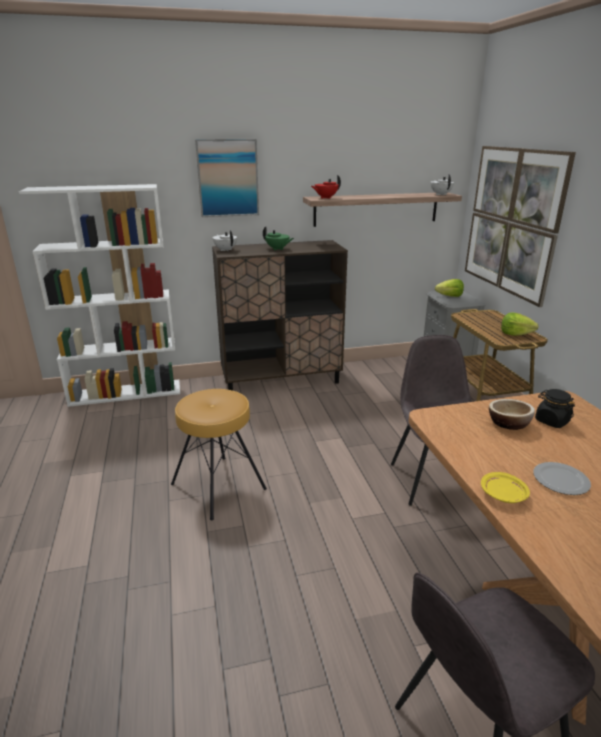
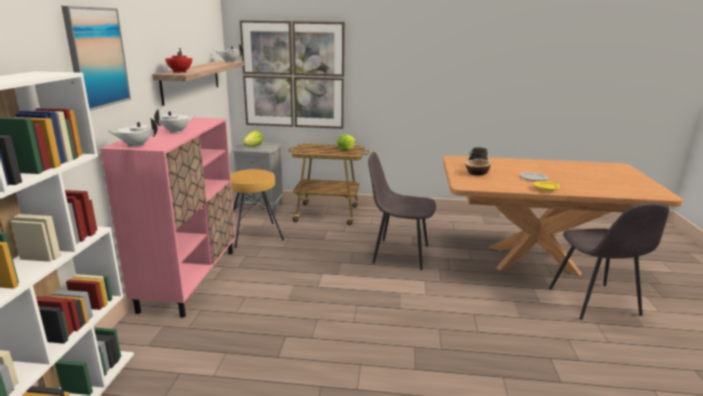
camera: 70 degrees left, 5 degrees down
brown stool [171,389,267,520] -> brown stool moved to [230,169,284,248]
brown cabinet [212,240,348,391] -> pink cabinet [100,117,235,318]
green teapot [263,226,294,250] -> white teapot [154,109,195,133]

